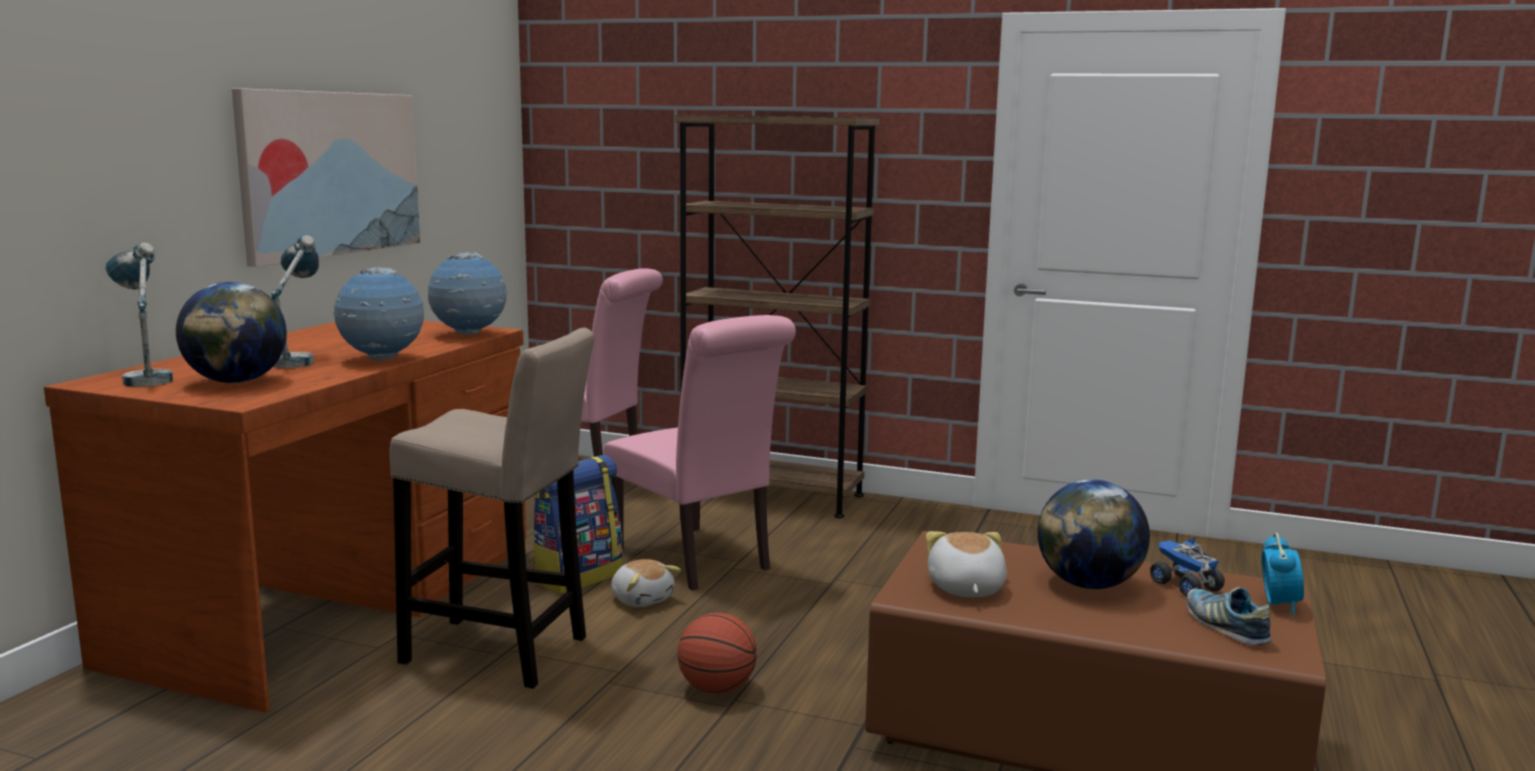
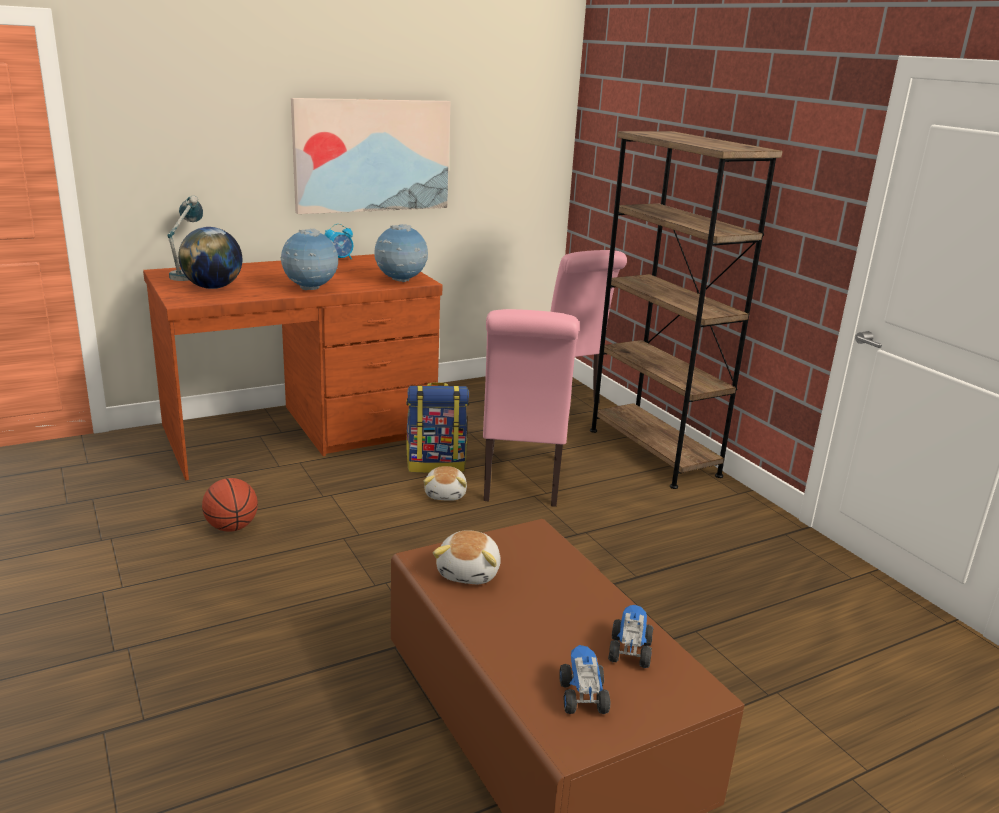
camera: 40 degrees right, 10 degrees up
table lamp [271,235,319,368] -> none
beige stool [389,328,595,689] -> none
basketball [677,612,757,694] -> basketball moved to [202,478,258,532]
plush toy [926,531,1007,597] -> plush toy turned 150 degrees clockwise [433,530,501,584]
globe [1037,479,1150,589] -> none
shoe [1187,587,1272,645] -> toy truck [559,645,611,714]
alarm clock [1262,532,1304,615] -> alarm clock moved to [325,224,353,260]

